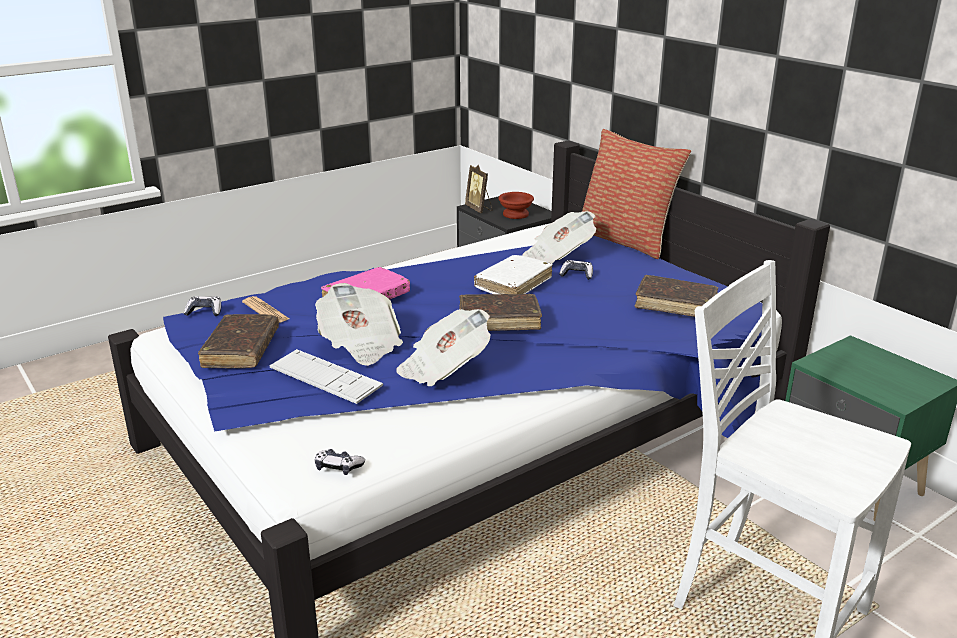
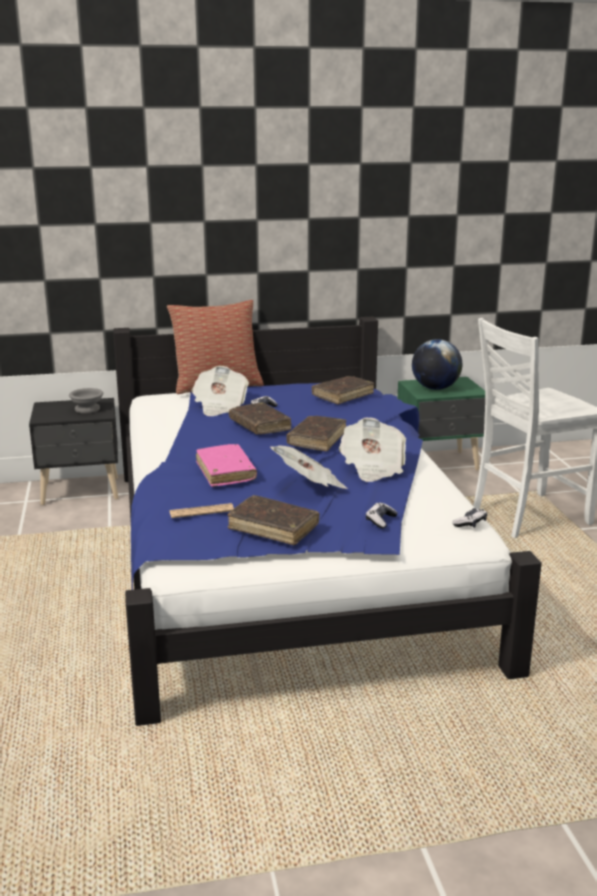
camera: 65 degrees left, 5 degrees down
game controller [184,296,221,316] -> game controller moved to [366,503,398,529]
keyboard [270,349,383,404] -> none
picture frame [465,165,493,213] -> none
white book [474,255,553,294] -> brown book [229,402,291,435]
brown bowl [498,192,534,219] -> grey bowl [69,388,103,414]
none -> globe [412,339,462,390]

